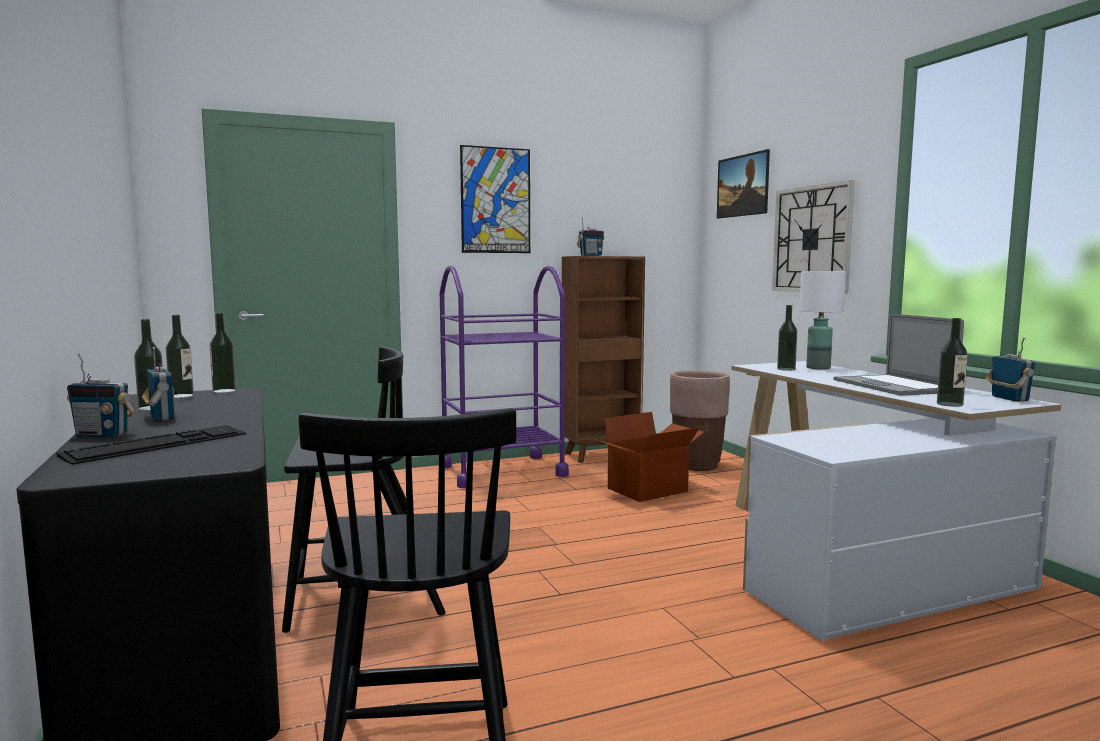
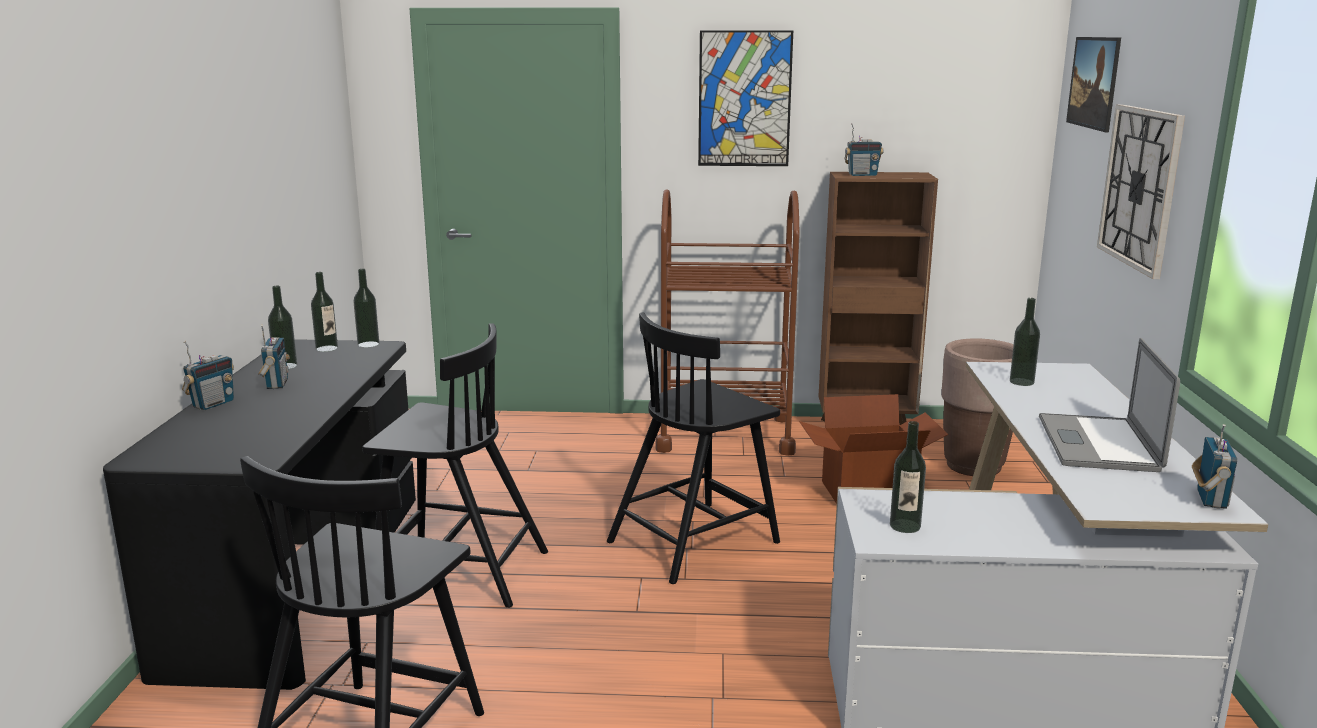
camera: 25 degrees right, 10 degrees up
keyboard [57,425,246,465] -> none
radio [67,354,135,437] -> radio turned 90 degrees counterclockwise [182,341,234,410]
purple cart [440,265,569,488] -> brown cart [655,190,800,456]
white table lamp [799,271,846,370] -> none
bottle [937,318,968,407] -> bottle moved to [890,421,926,533]
none -> black chair [607,312,780,584]

